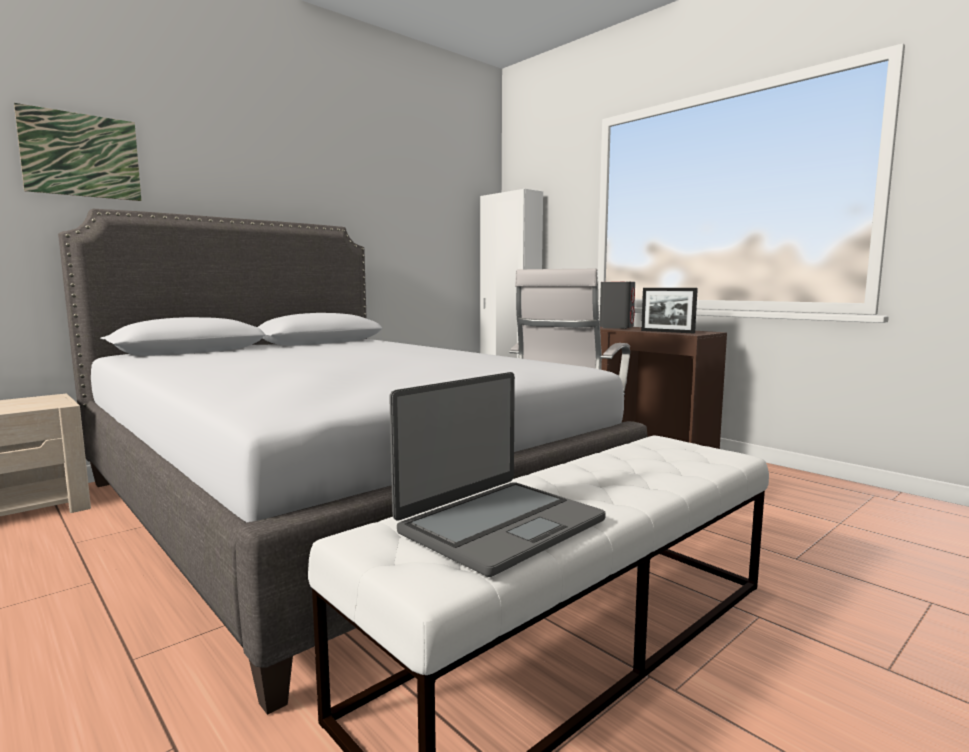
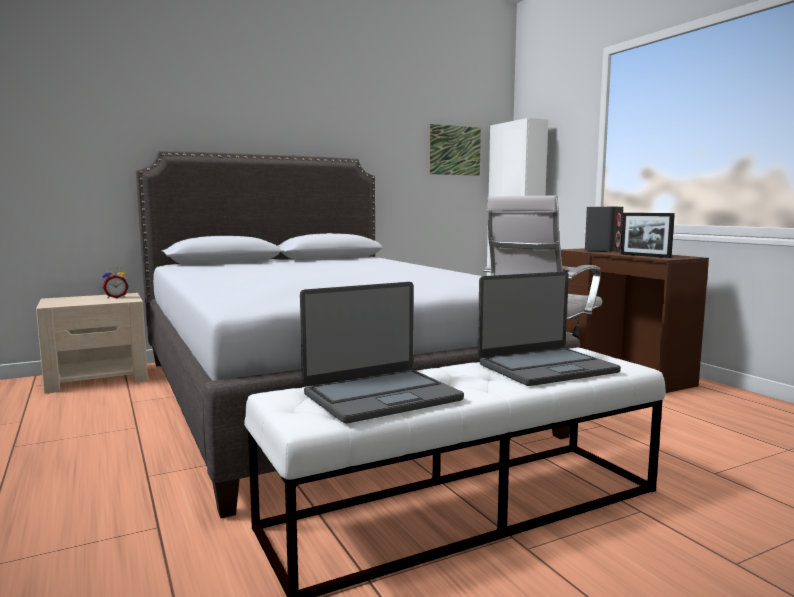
camera: 15 degrees right, 0 degrees up
picture [14,103,141,201] -> picture moved to [429,124,481,176]
none -> alarm clock [102,267,129,298]
none -> laptop [478,271,621,386]

